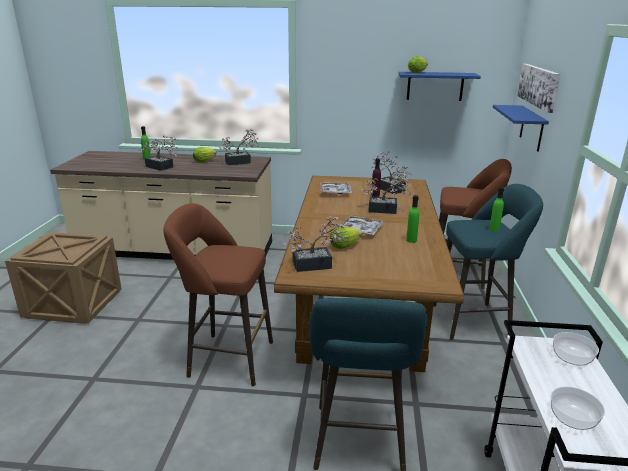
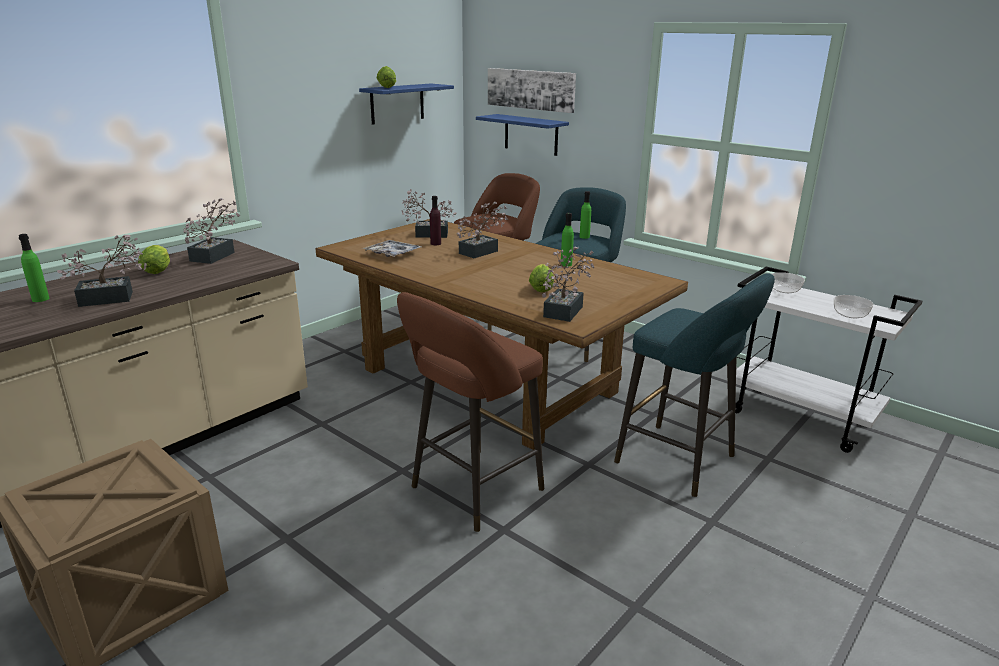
camera: 55 degrees left, 0 degrees up
tray [340,215,383,235] -> none

